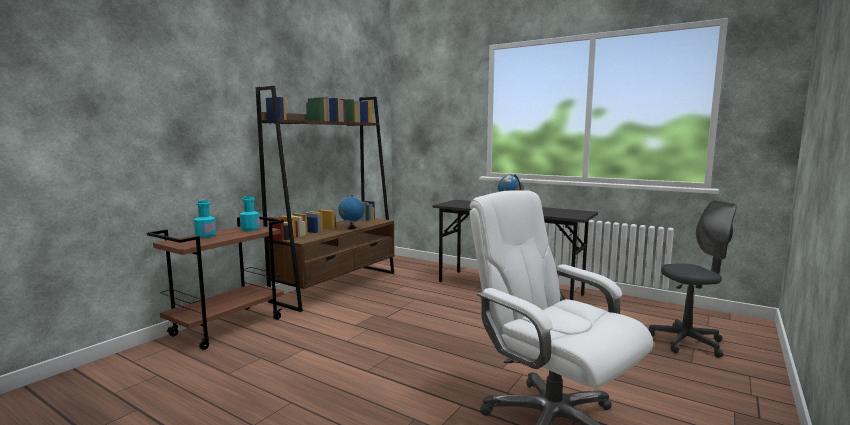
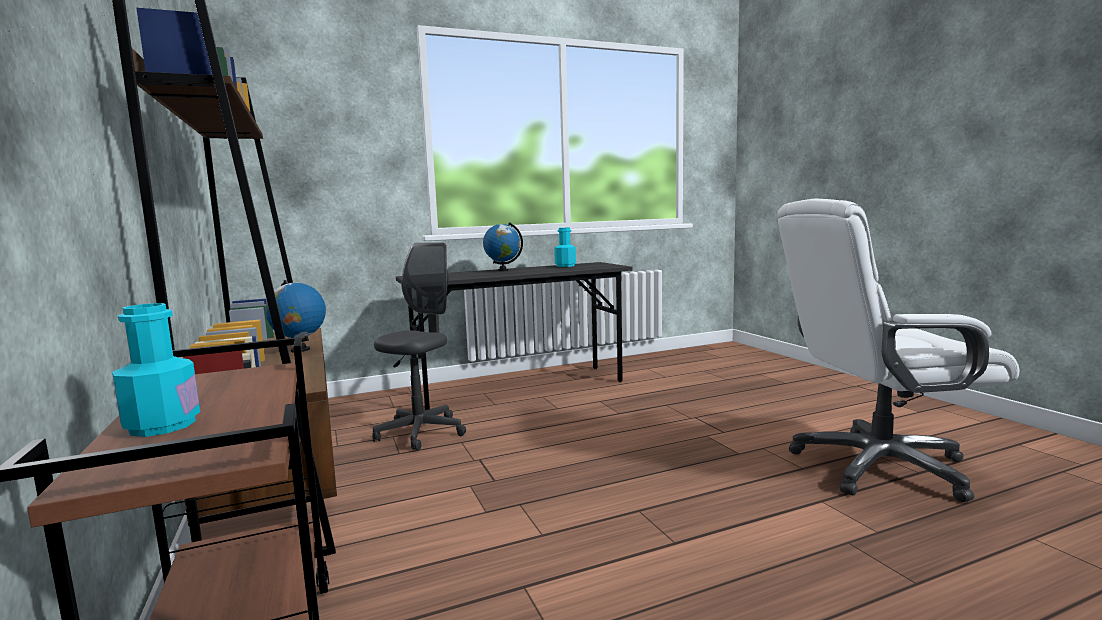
camera: 55 degrees left, 0 degrees up
turquoise bottle [240,196,260,231] -> turquoise bottle moved to [554,228,576,267]
grey office chair [649,200,737,358] -> grey office chair moved to [372,243,466,450]

